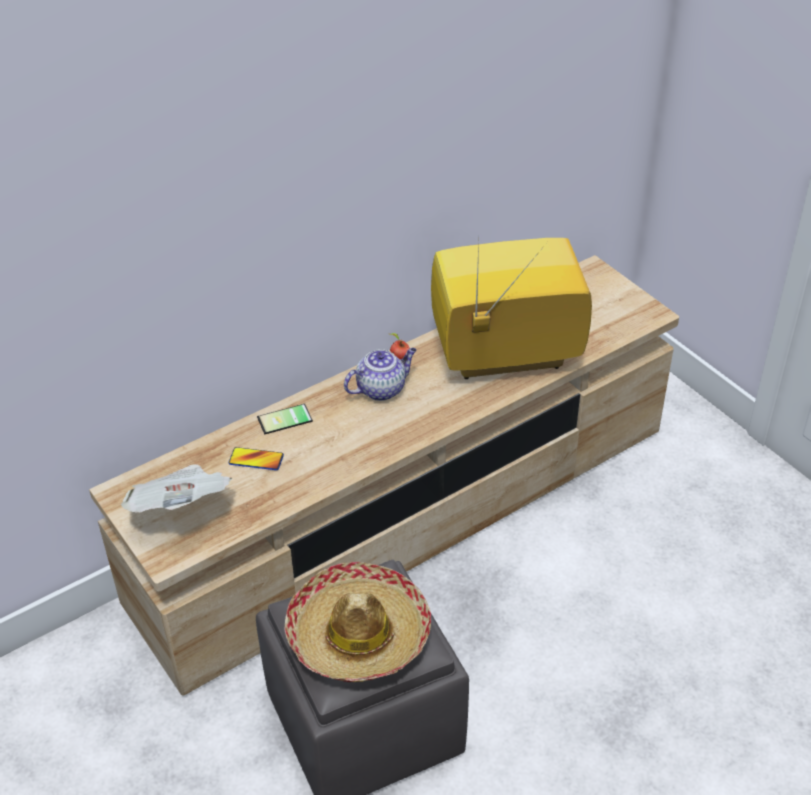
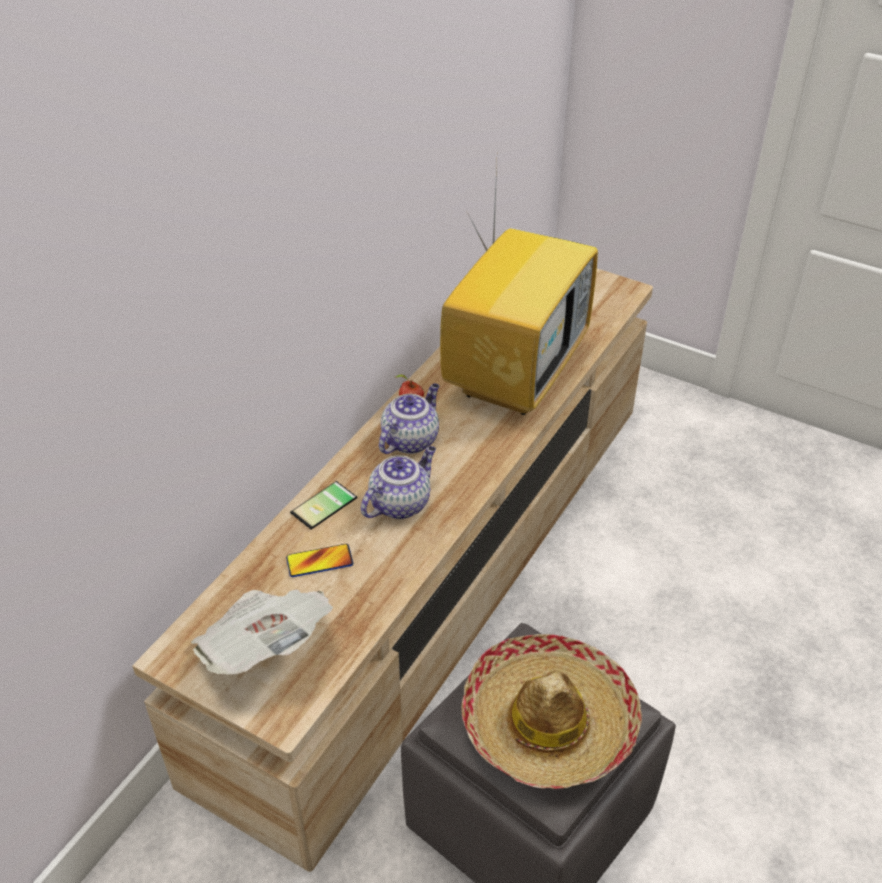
camera: 25 degrees left, 0 degrees up
television [431,238,592,379] -> television turned 150 degrees clockwise [440,165,598,415]
none -> teapot [361,446,436,519]

